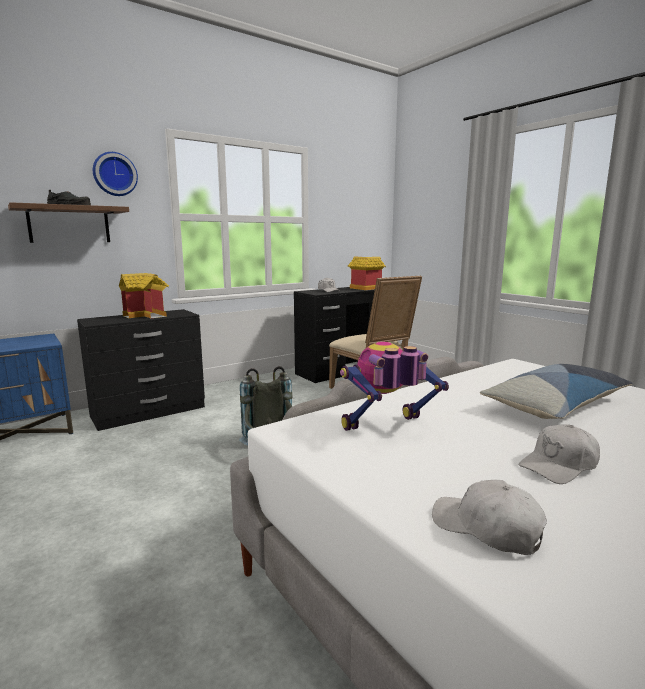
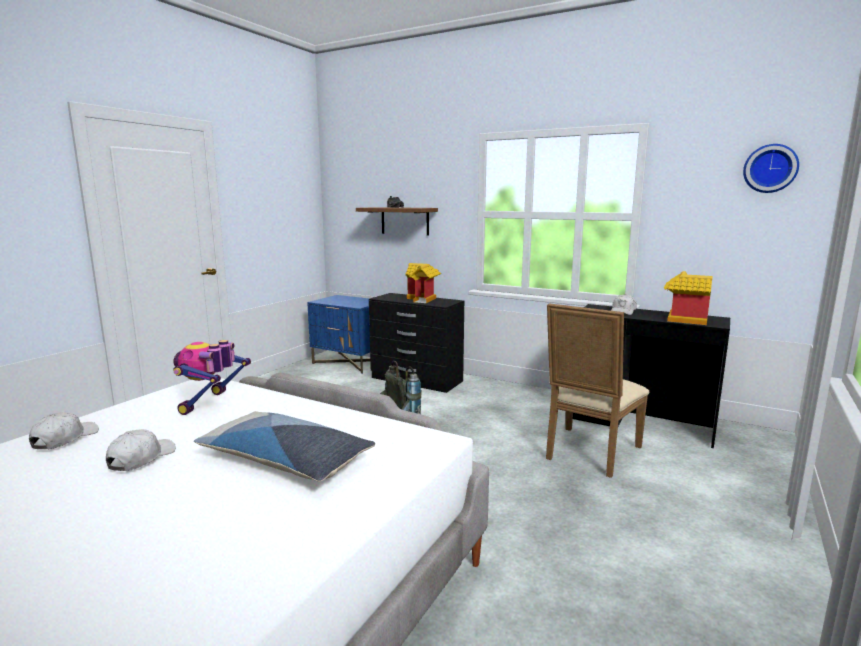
camera: 65 degrees right, 0 degrees up
wall clock [93,152,138,196] -> wall clock moved to [743,144,799,193]
toy robot [340,342,449,431] -> toy robot turned 120 degrees counterclockwise [173,340,251,415]
white cap [518,424,600,484] -> white cap turned 75 degrees clockwise [106,429,176,471]

